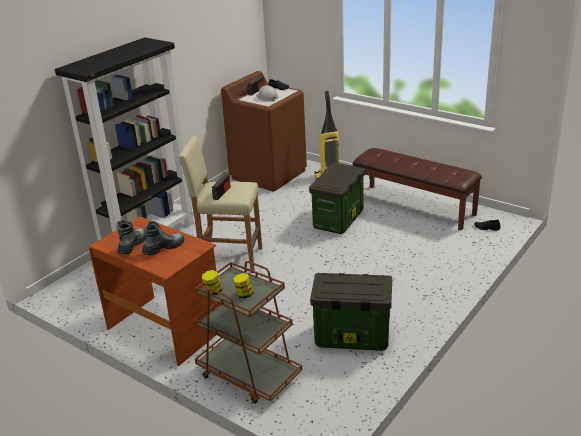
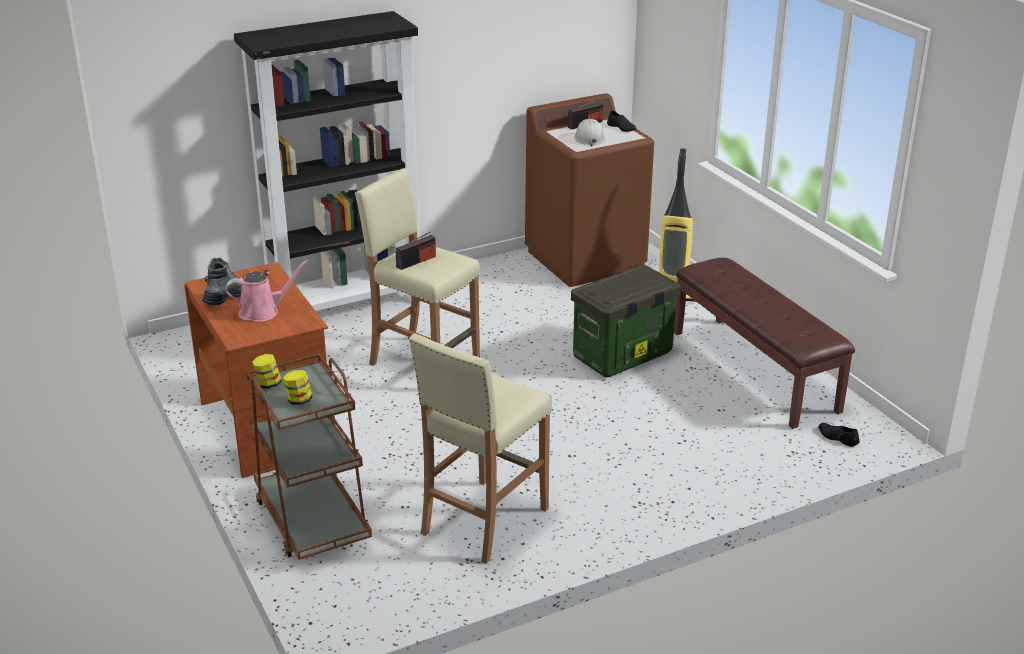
camera: 25 degrees right, 0 degrees up
boot [142,221,184,256] -> pink watering can [225,260,309,322]
storage box [310,273,392,351] -> beige stool [409,333,552,564]

